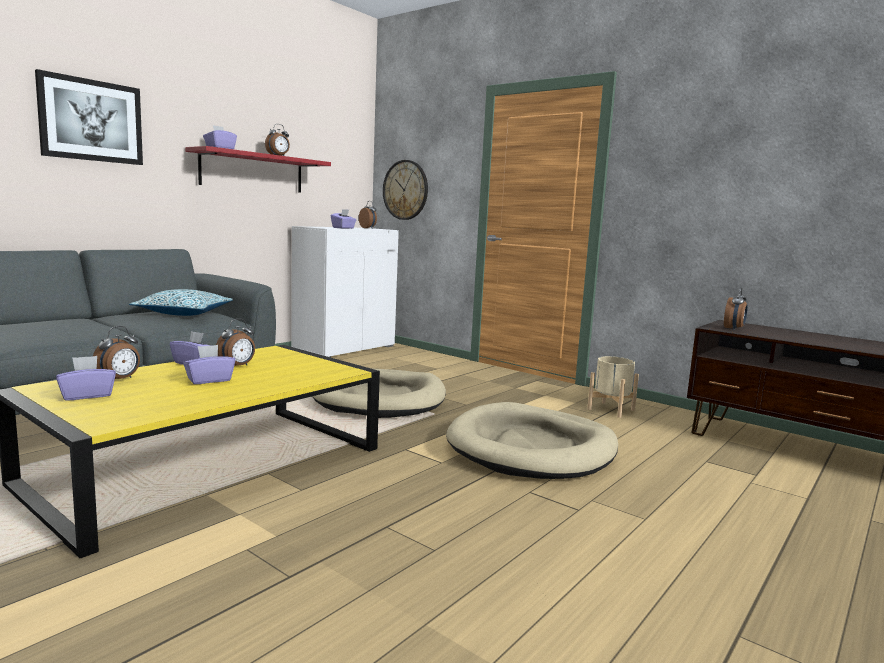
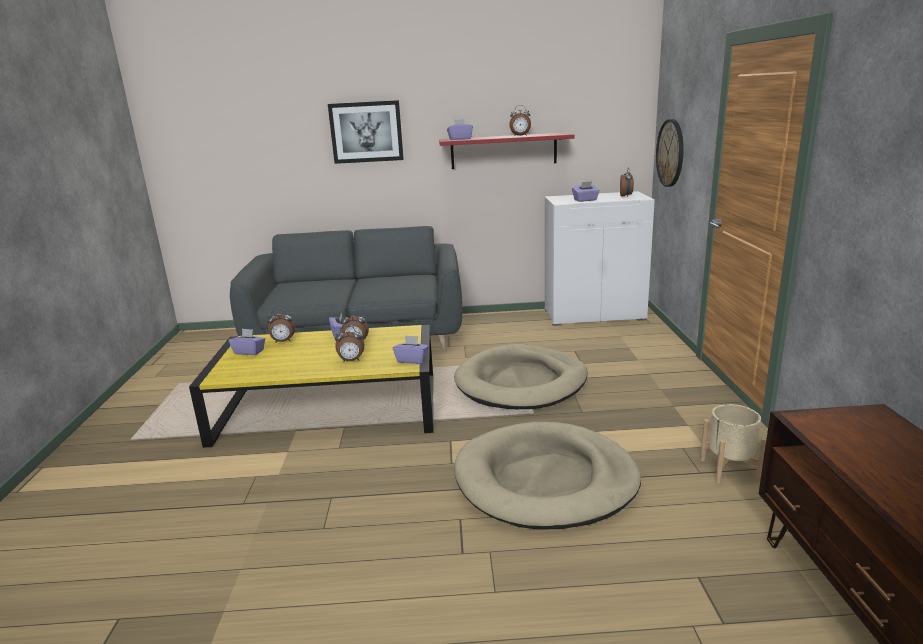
camera: 50 degrees right, 10 degrees up
pillow [129,289,233,316] -> none
purple tissue box [183,345,235,384] -> purple tissue box moved to [393,335,429,364]
alarm clock [724,288,748,330] -> alarm clock moved to [335,325,364,362]

